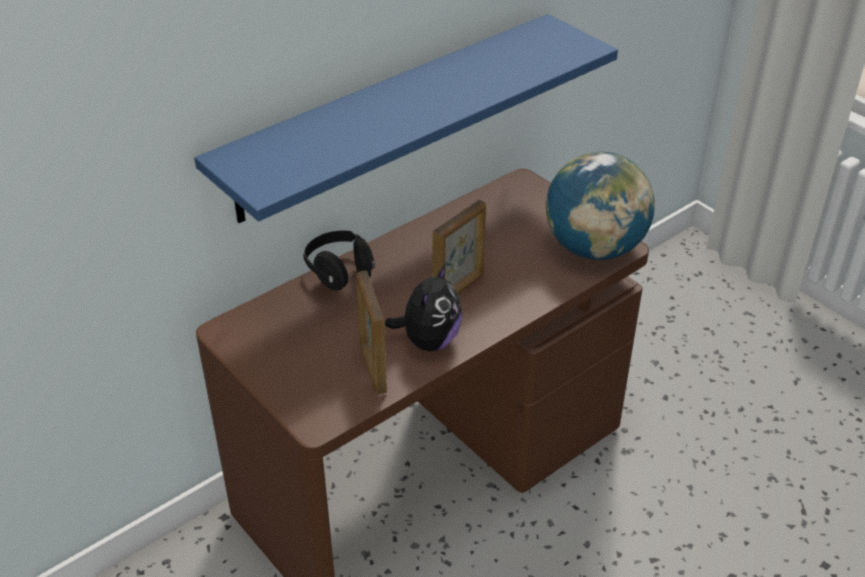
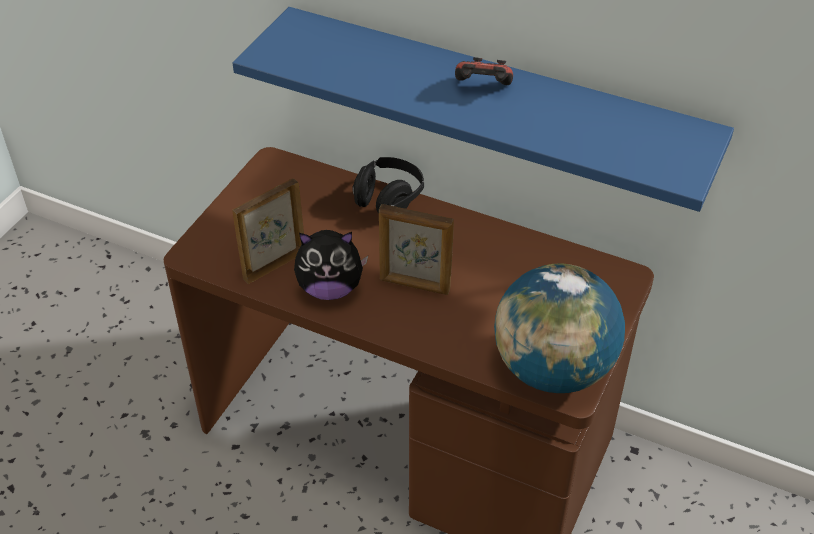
camera: 65 degrees right, 5 degrees up
none -> game controller [455,57,513,85]

